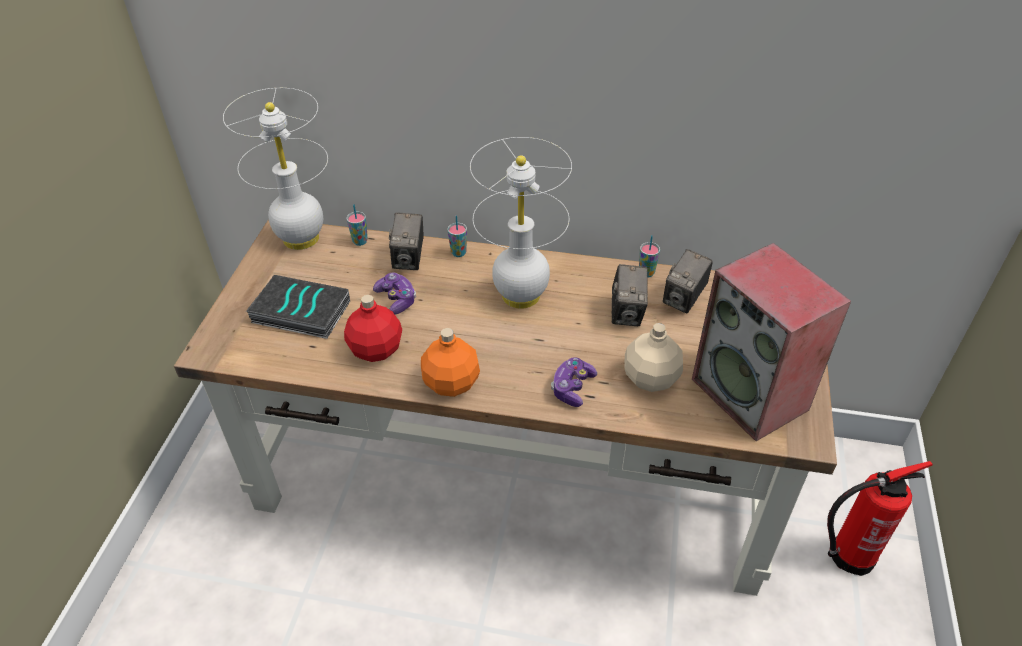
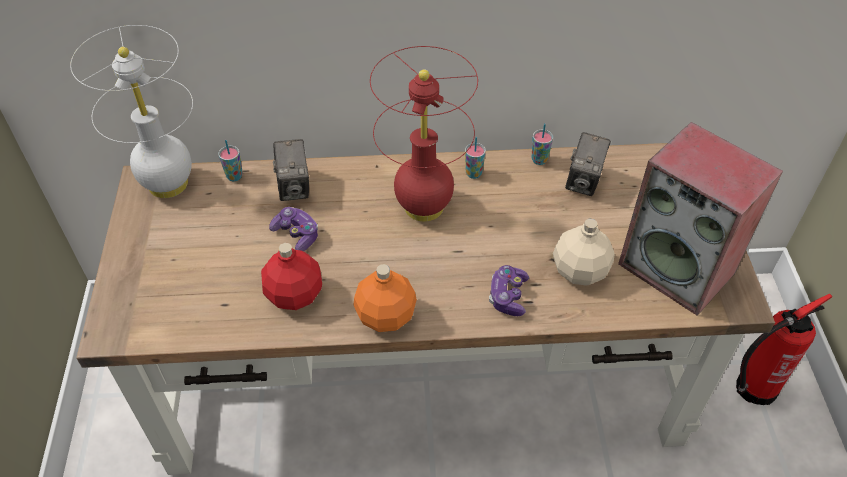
camera: 15 degrees left, 5 degrees up
book [246,275,350,339] -> none
cup [447,216,467,257] -> cup moved to [465,137,486,179]
white table lamp [470,137,572,309] -> red table lamp [370,46,478,221]
camera [612,264,648,326] -> none

